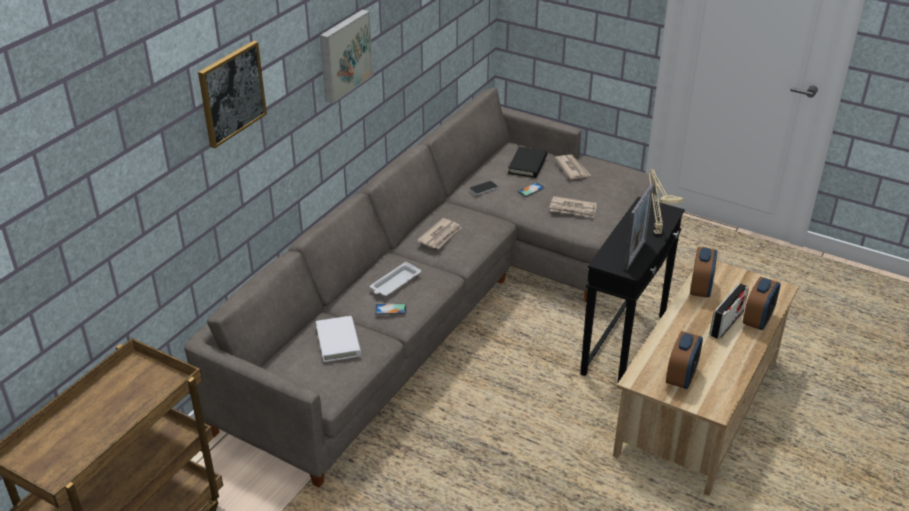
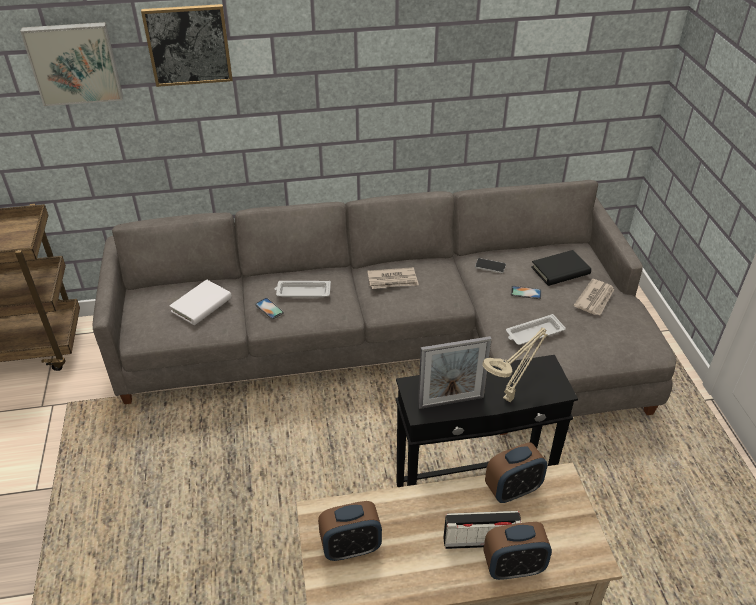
camera: 50 degrees right, 5 degrees up
picture [320,9,373,104] -> picture moved to [20,22,123,106]
newspaper [549,196,597,218] -> white tray [506,314,566,345]

